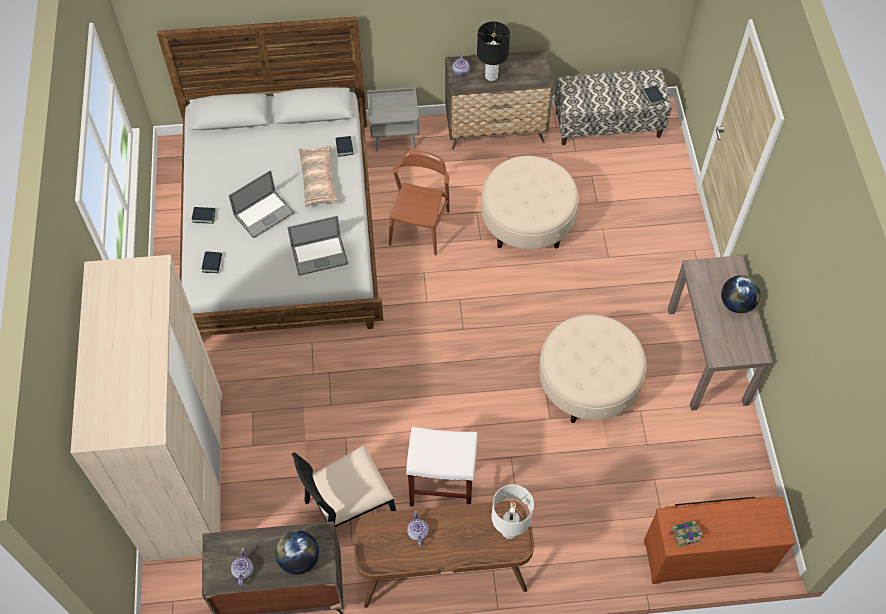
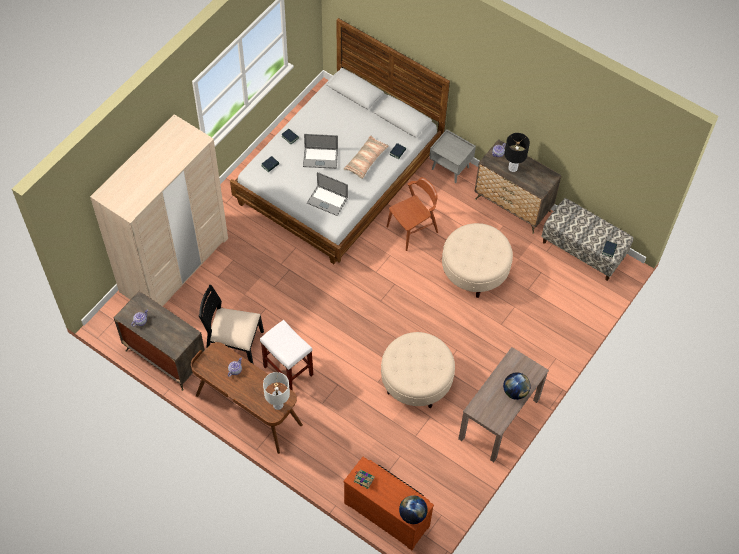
camera: 40 degrees right, 0 degrees up
globe [275,530,319,575] -> globe moved to [399,495,428,524]

